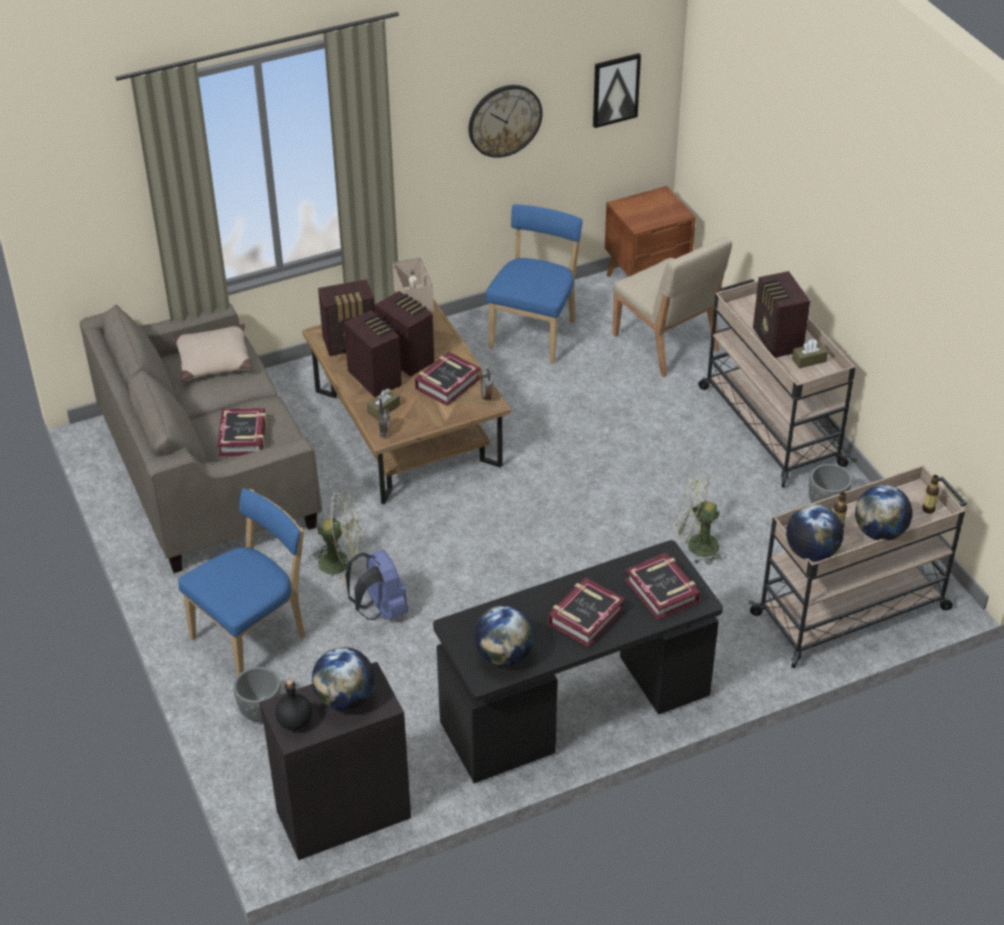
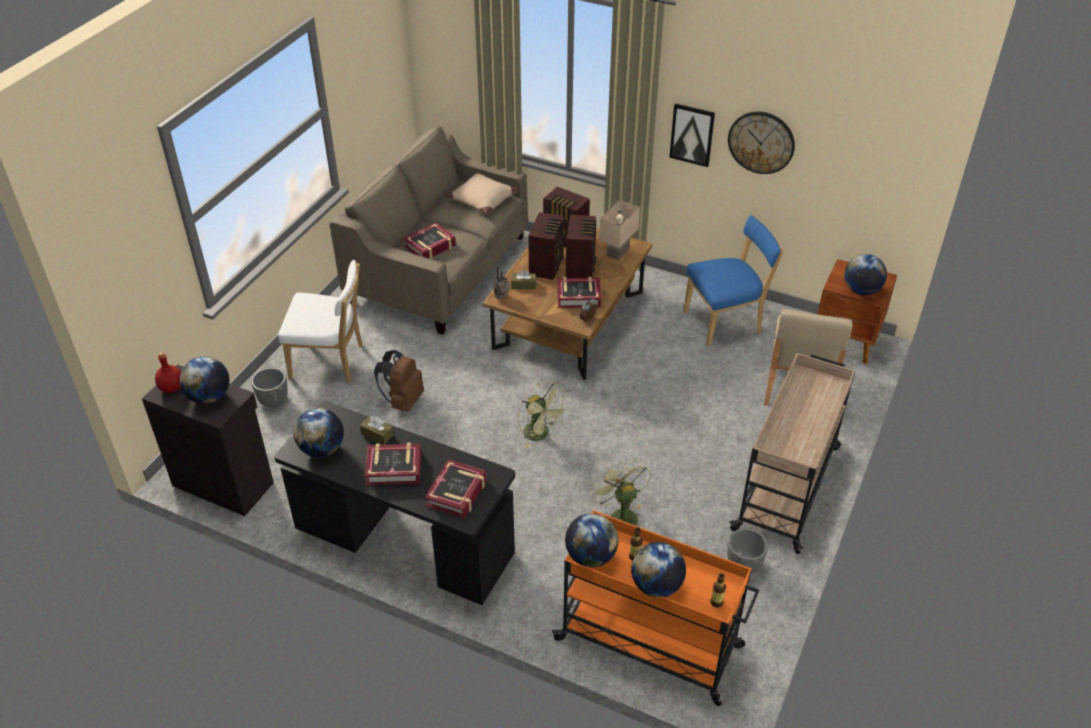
camera: 50 degrees right, 0 degrees up
blue chair [178,488,305,676] -> white chair [278,260,363,383]
black bottle [275,680,312,731] -> red bottle [155,352,181,393]
green fan [309,492,362,583] -> green fan moved to [518,381,569,448]
blue backpack [345,550,408,620] -> brown backpack [374,350,424,411]
picture [593,53,641,128] -> picture moved to [669,103,715,167]
beige cart [749,465,967,669] -> orange cart [552,510,759,706]
radio [753,271,810,358] -> none
brown tissue box [792,339,828,369] -> brown tissue box moved to [360,416,394,445]
none -> globe [844,254,887,295]

